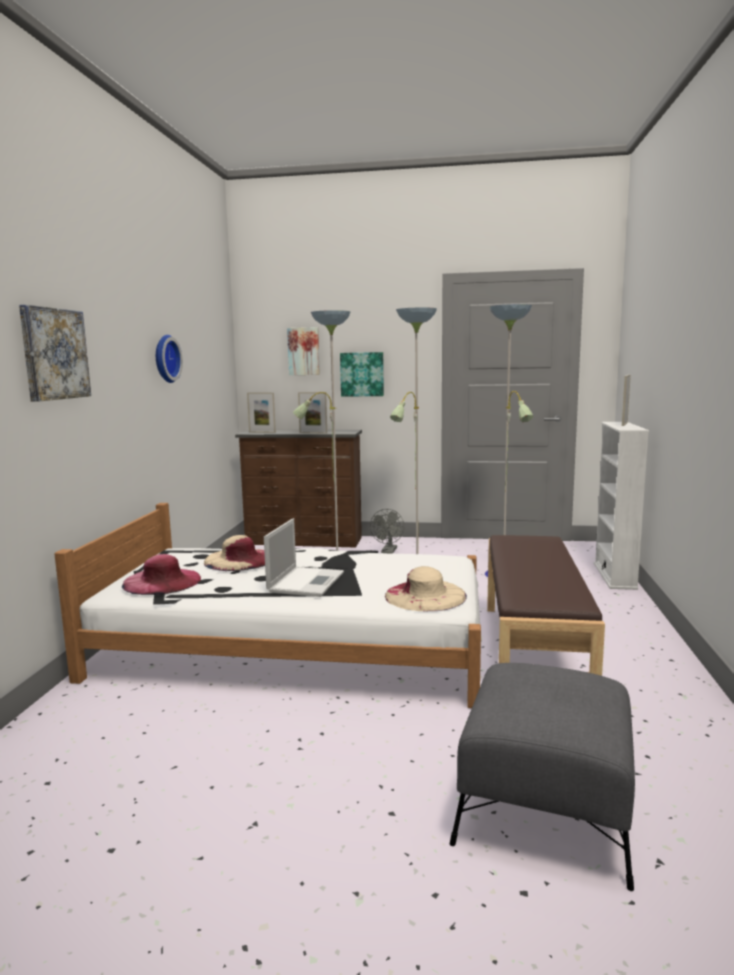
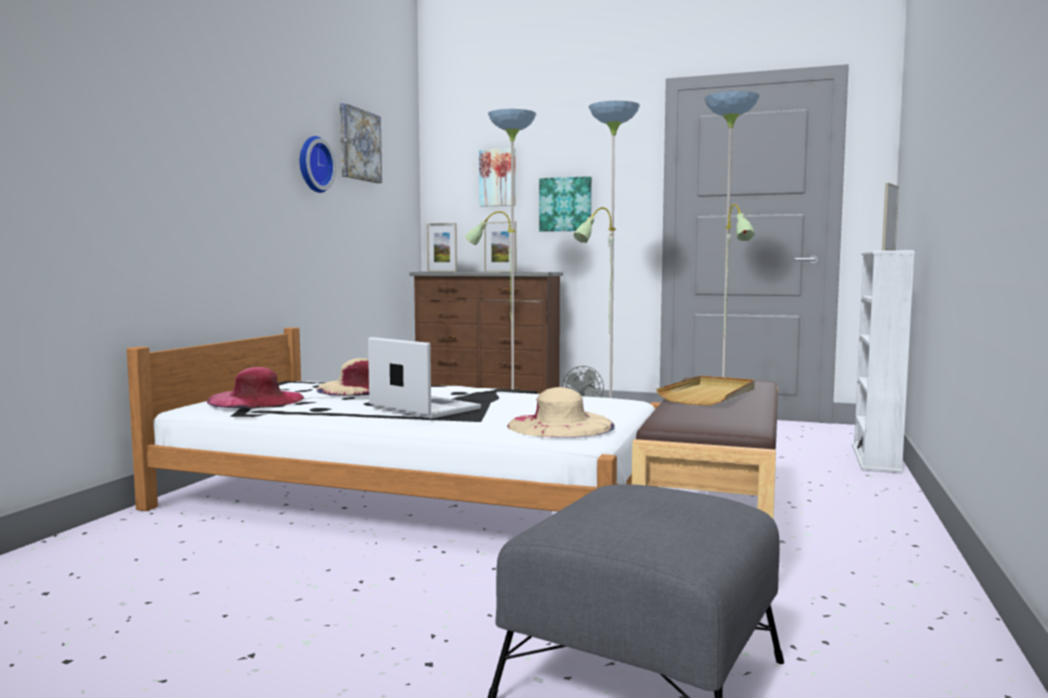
camera: 10 degrees right, 5 degrees down
picture [19,305,91,402] -> picture moved to [340,103,382,183]
laptop [264,518,344,597] -> laptop turned 75 degrees counterclockwise [368,337,481,419]
none -> beige tray [656,375,755,405]

